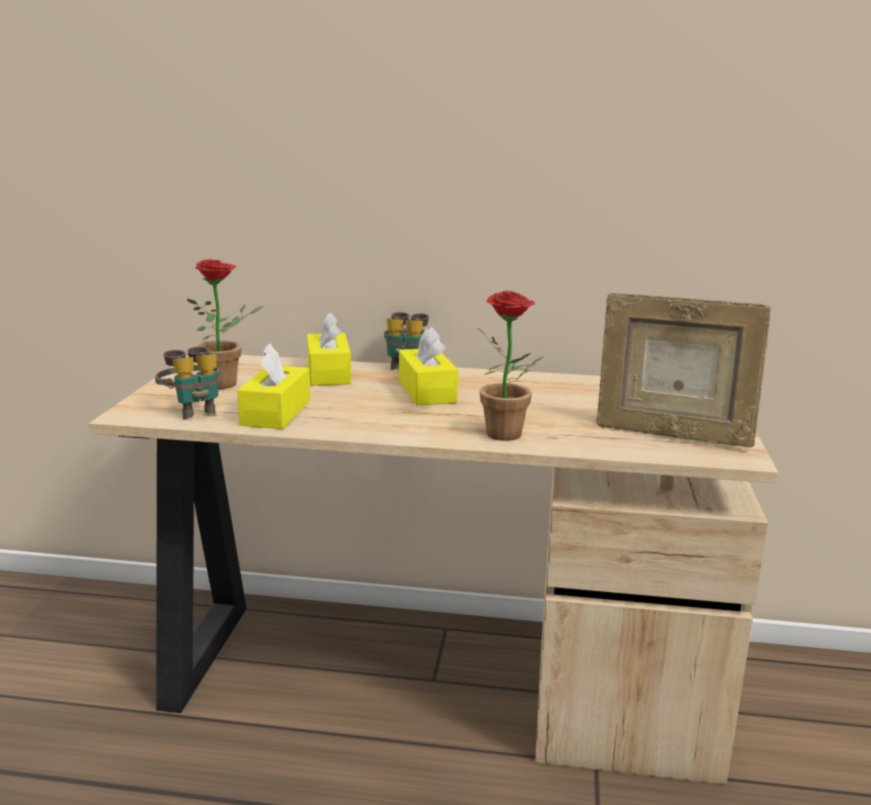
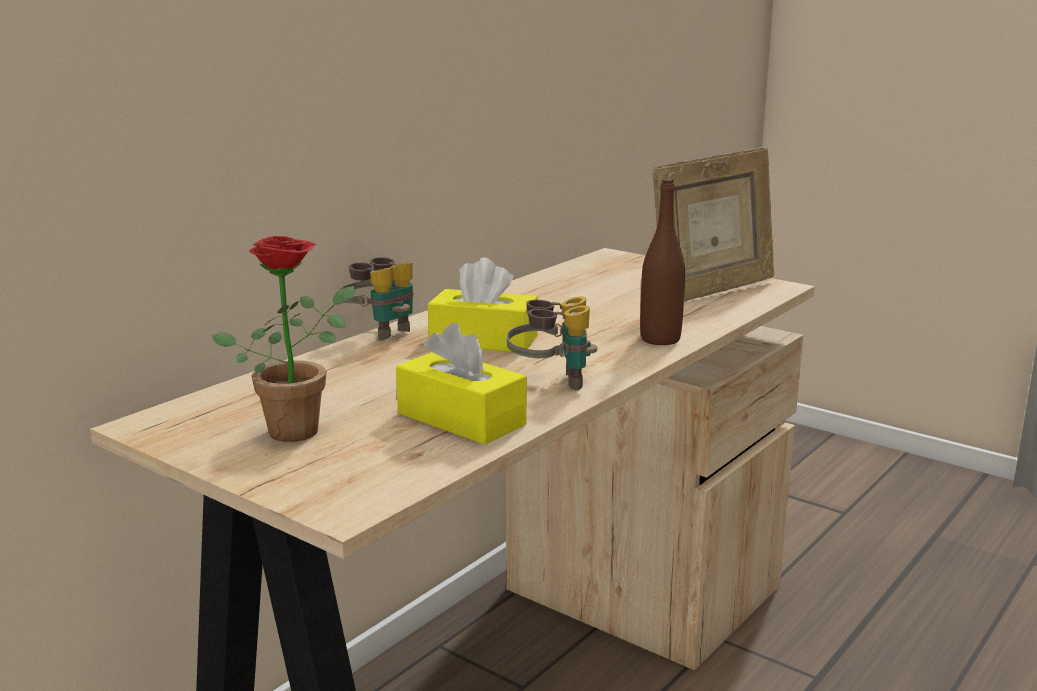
camera: 60 degrees left, 0 degrees up
binoculars [155,347,219,420] -> binoculars moved to [507,297,597,390]
yellow tissue box [307,312,351,386] -> none
potted plant [479,291,544,441] -> brown bottle [640,179,685,345]

